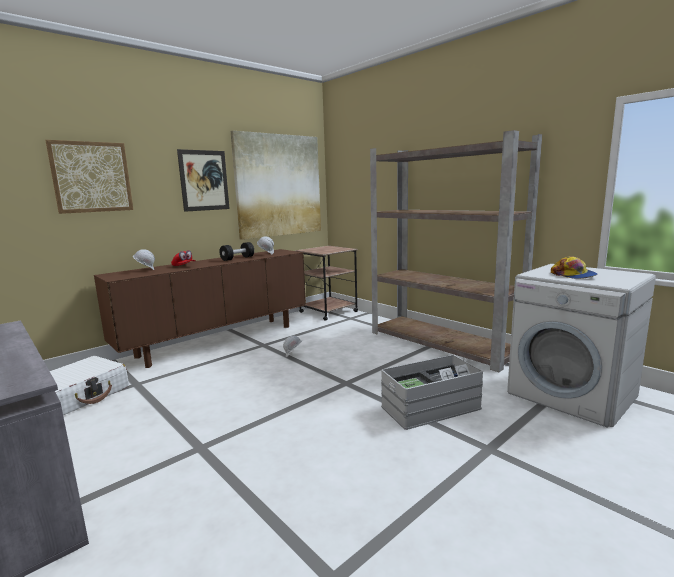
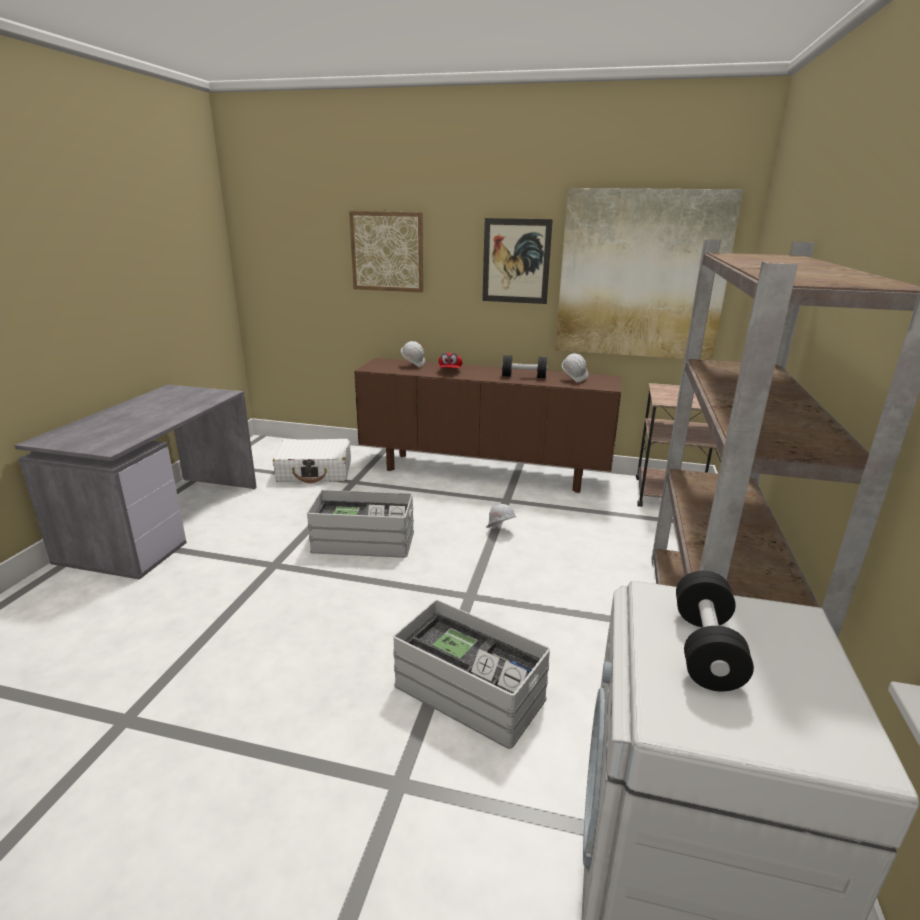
camera: 55 degrees right, 10 degrees up
cap [551,256,598,279] -> black dumbbell [676,571,754,692]
none -> grey storage box [307,490,414,558]

